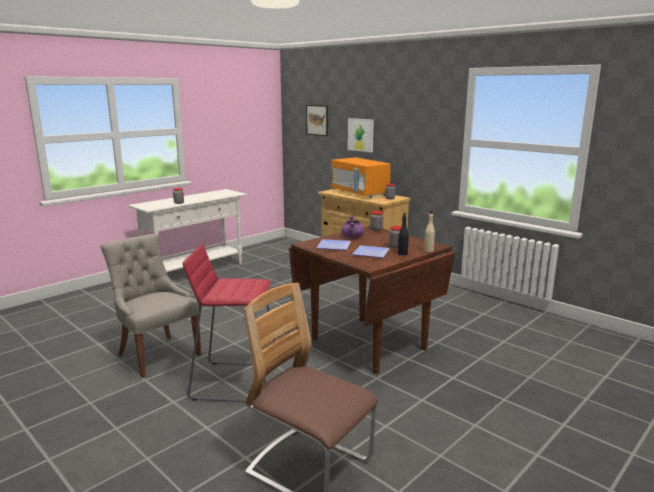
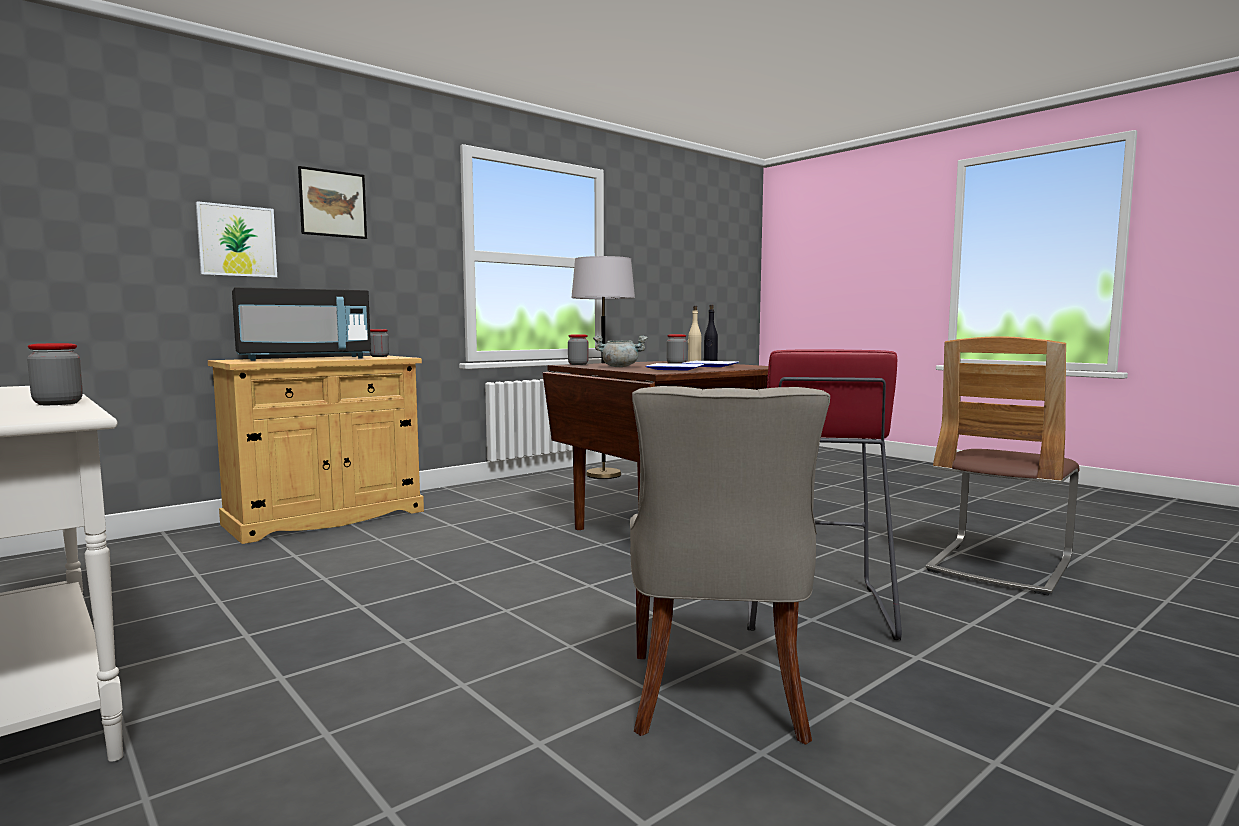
camera: 85 degrees left, 10 degrees down
grey chair [100,234,201,378] -> grey chair turned 45 degrees counterclockwise [630,386,830,744]
picture [306,105,328,136] -> picture moved to [298,166,367,239]
orange microwave [331,157,391,199] -> black microwave [232,287,371,361]
purple cooking pot [342,216,364,238] -> grey cooking pot [593,335,648,367]
none -> grey floor lamp [571,256,635,479]

